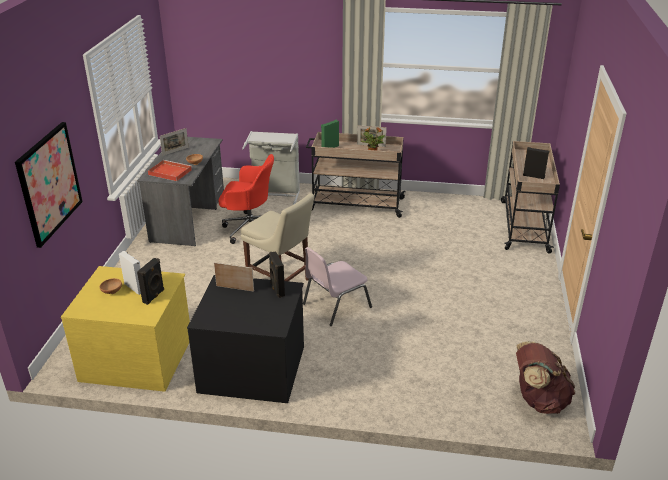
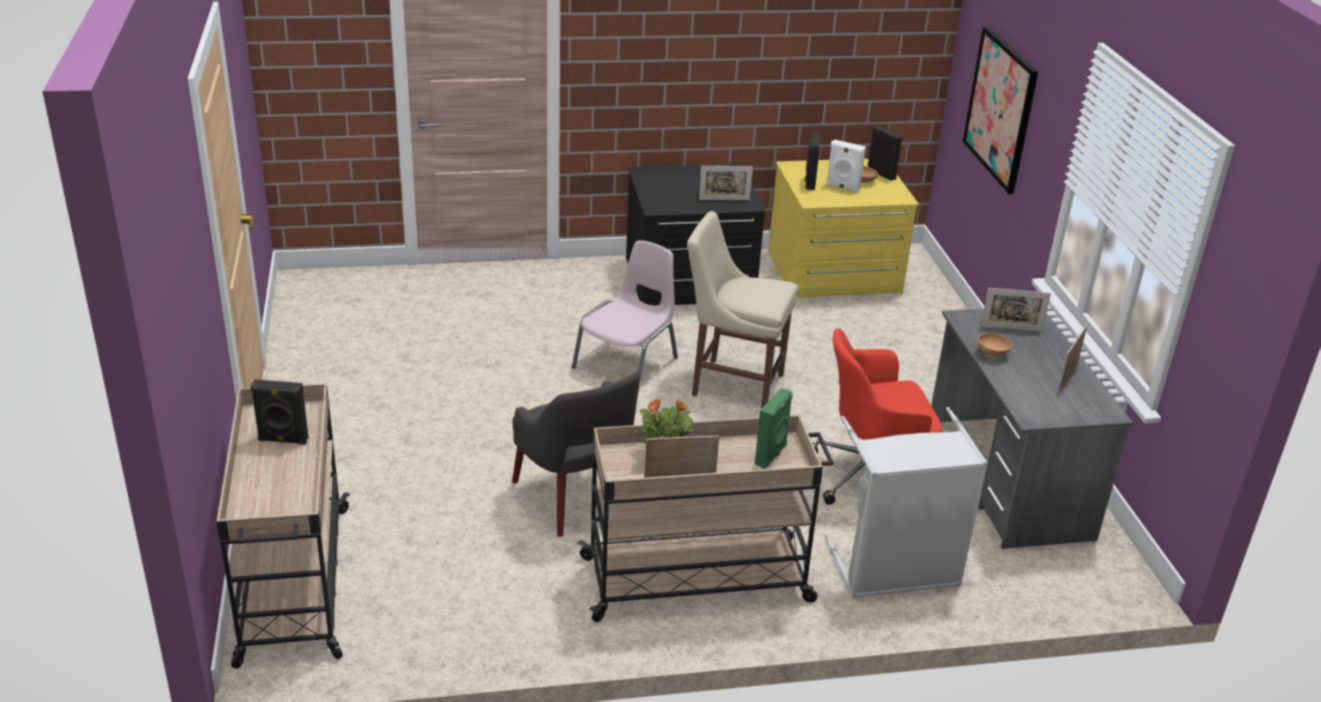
camera: 160 degrees right, 0 degrees up
red tray [148,160,192,181] -> picture frame [981,288,1051,331]
black speaker [269,251,285,298] -> black speaker moved to [868,125,903,181]
brown backpack [516,341,575,414] -> none
none -> grey armchair [512,372,640,537]

